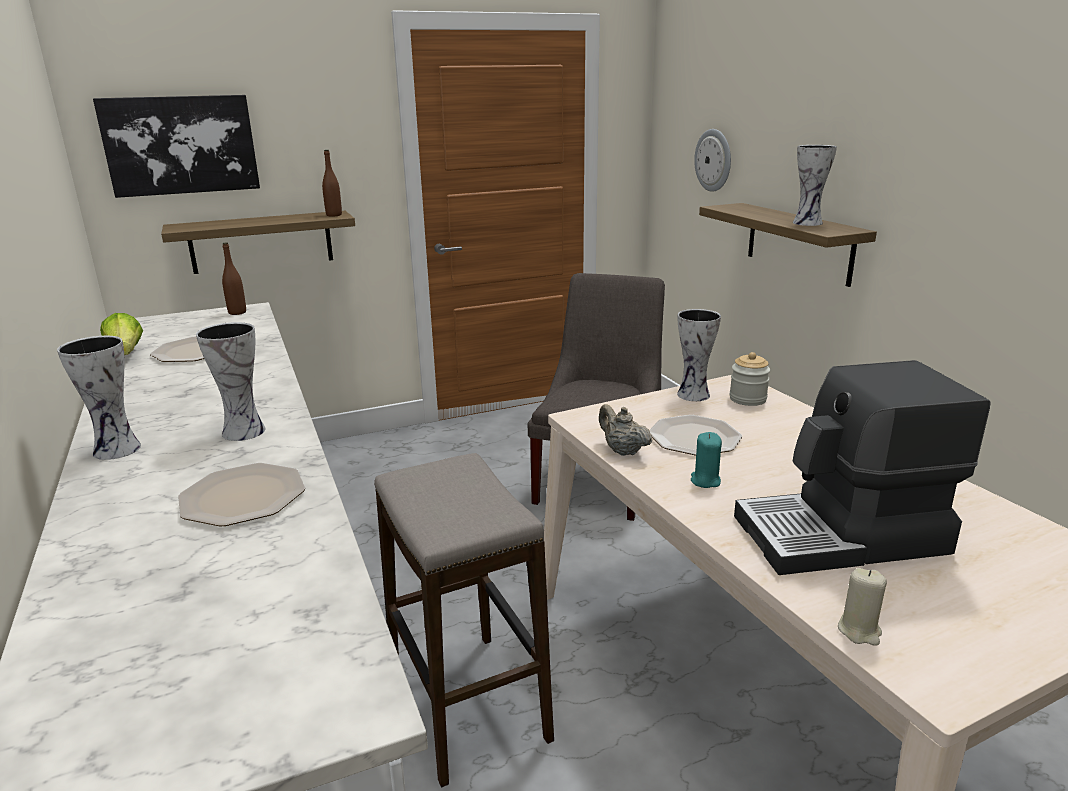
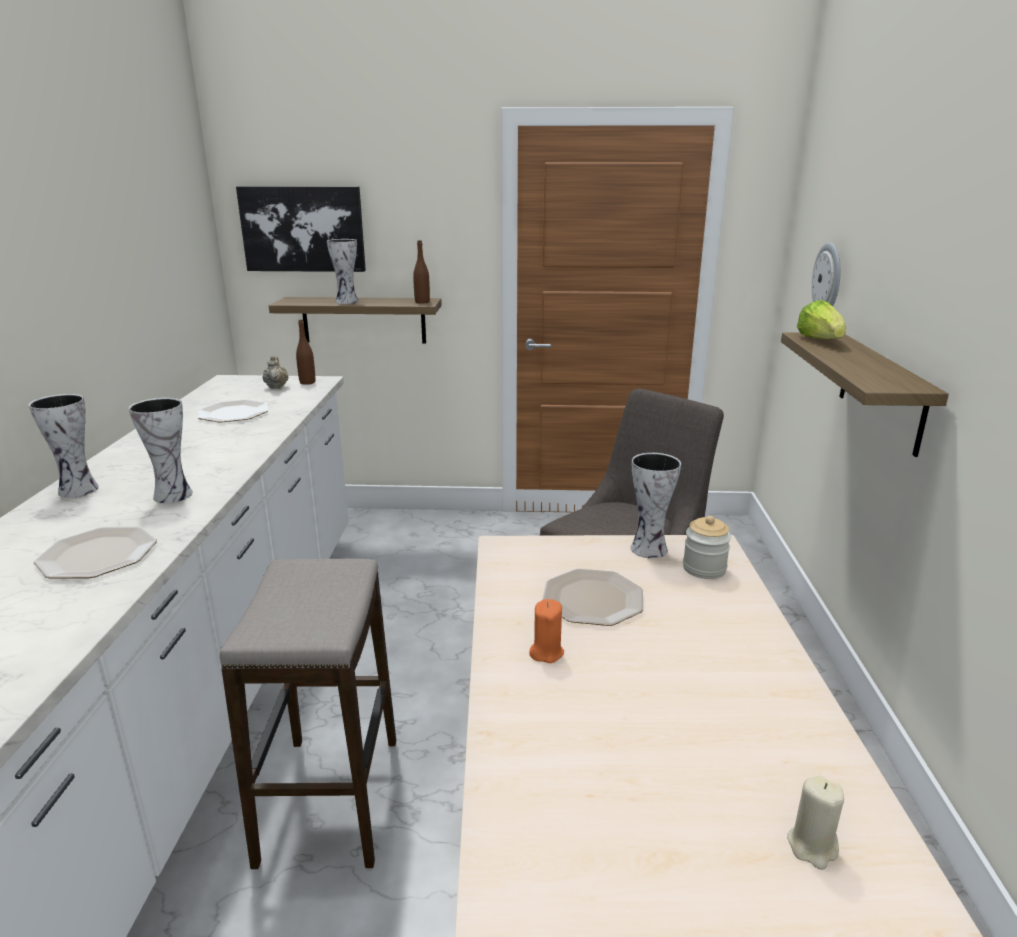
camera: 25 degrees right, 0 degrees up
lettuce [100,313,143,355] -> lettuce moved to [797,300,846,339]
beige teapot [599,404,652,456] -> beige teapot moved to [263,356,288,389]
turquoise candle [691,432,722,488] -> orange candle [529,599,564,663]
coffee machine [734,360,991,575] -> none
vase [793,145,837,226] -> vase moved to [327,239,359,304]
beige candle [838,568,887,646] -> beige candle moved to [787,776,844,870]

